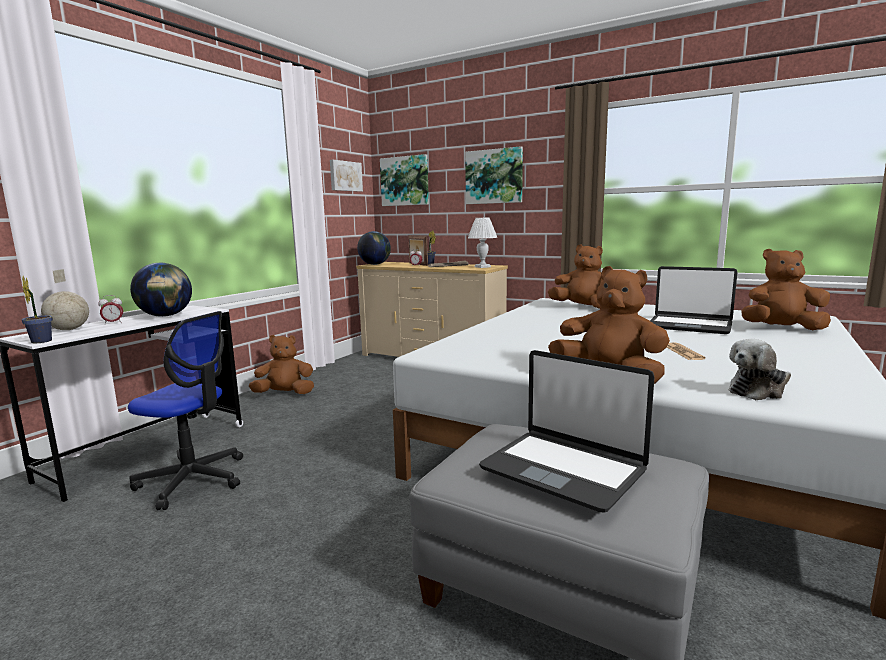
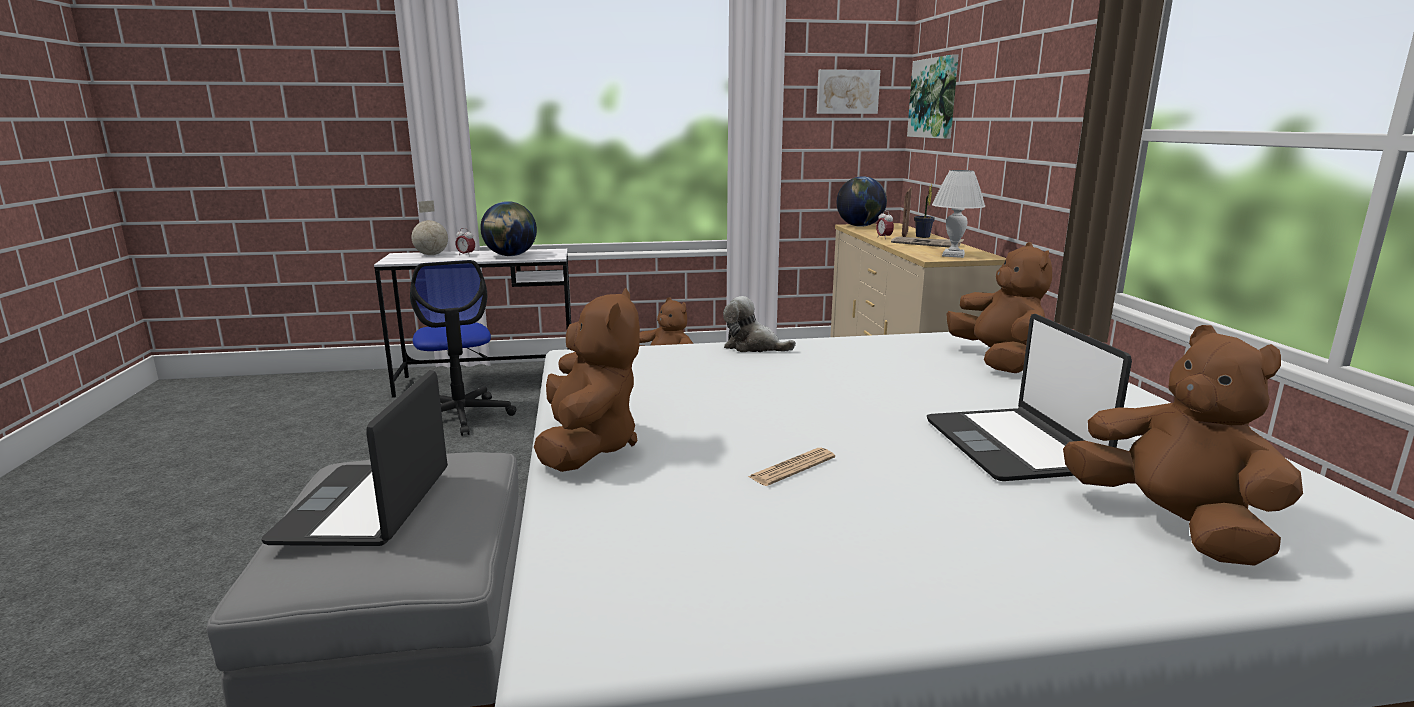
camera: 50 degrees right, 5 degrees up
potted plant [21,276,53,343] -> none
picture [465,146,523,204] -> none
plush toy [729,339,791,400] -> plush toy moved to [723,296,796,352]

